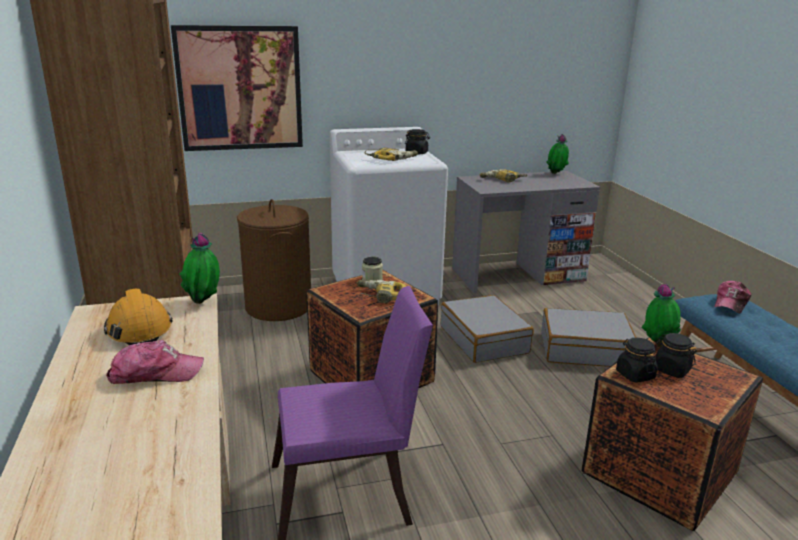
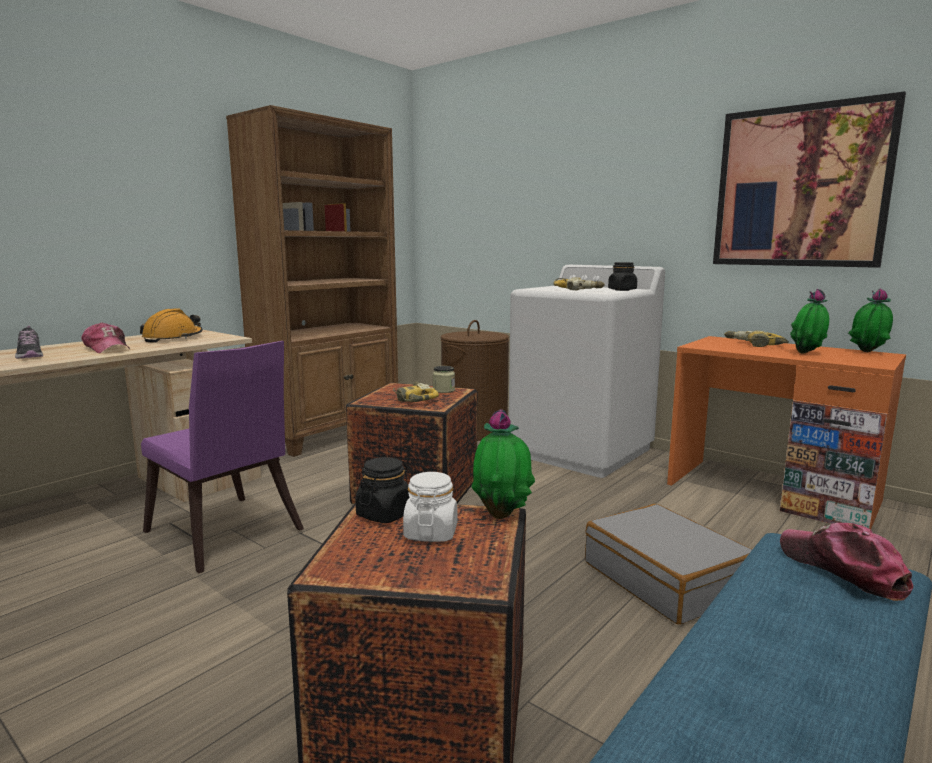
camera: 55 degrees right, 10 degrees down
picture [171,25,303,151] -> picture moved to [713,91,906,268]
potted plant [179,233,220,304] -> potted plant moved to [790,289,829,354]
grey suitcase [441,295,534,363] -> none
grey desk [452,171,600,293] -> orange desk [667,336,906,530]
black jar [655,333,697,378] -> white jar [403,472,458,542]
cap [714,281,751,314] -> cap turned 60 degrees clockwise [780,523,913,601]
none -> shoe [15,326,43,359]

